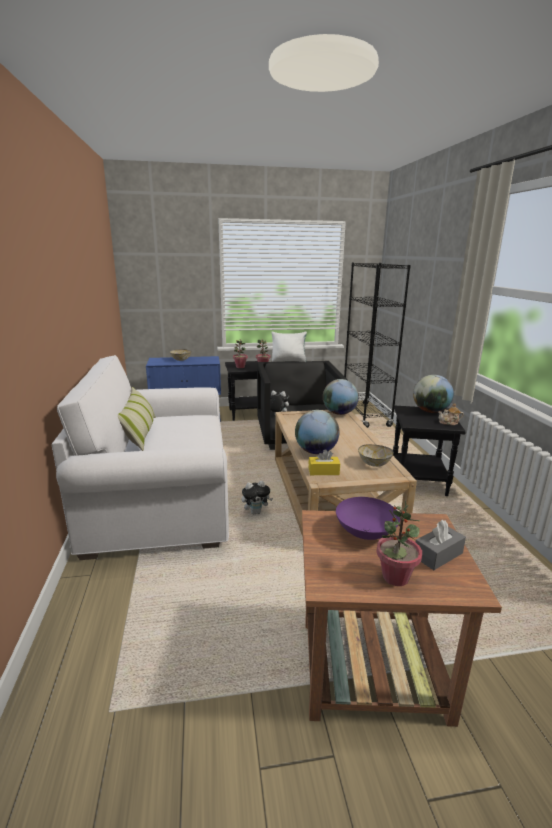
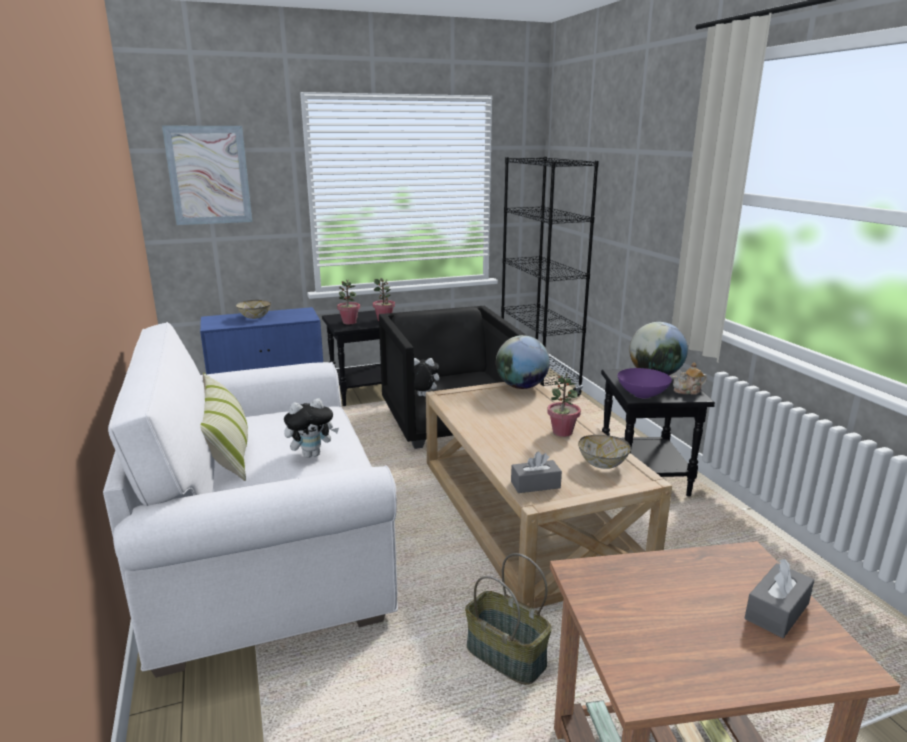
camera: 10 degrees left, 0 degrees up
plush toy [242,481,273,514] -> plush toy moved to [284,398,339,458]
white pillow [271,332,307,362] -> none
globe [295,410,340,454] -> none
yellow tissue box [309,449,340,475] -> grey tissue box [511,452,562,493]
purple bowl [336,497,400,540] -> purple bowl moved to [617,368,672,398]
potted plant [376,500,422,586] -> potted plant moved to [547,373,581,437]
none -> picture [162,126,252,225]
none -> basket [465,553,552,685]

